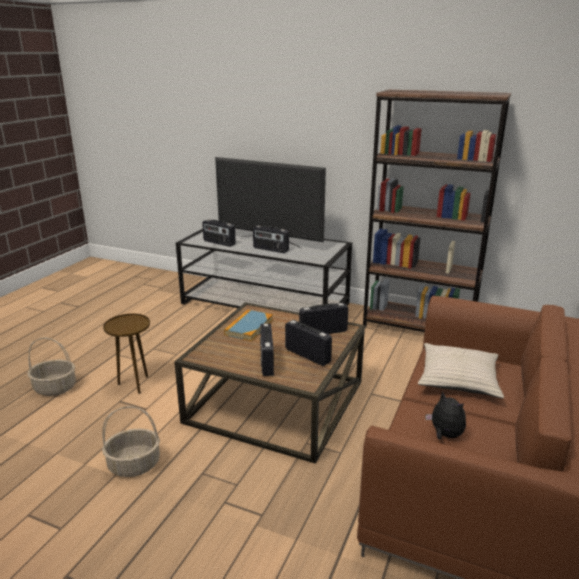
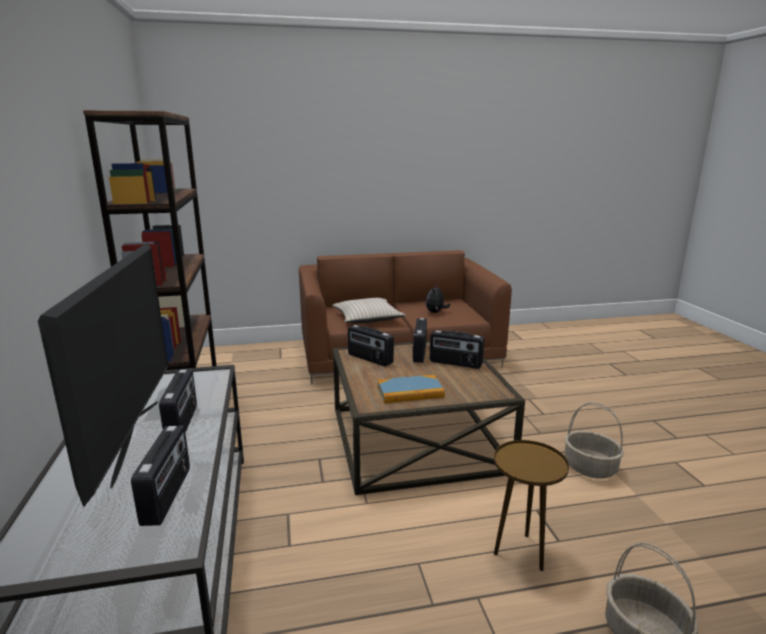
camera: 125 degrees left, 5 degrees down
radio [260,324,274,376] -> radio turned 60 degrees clockwise [429,330,484,369]

